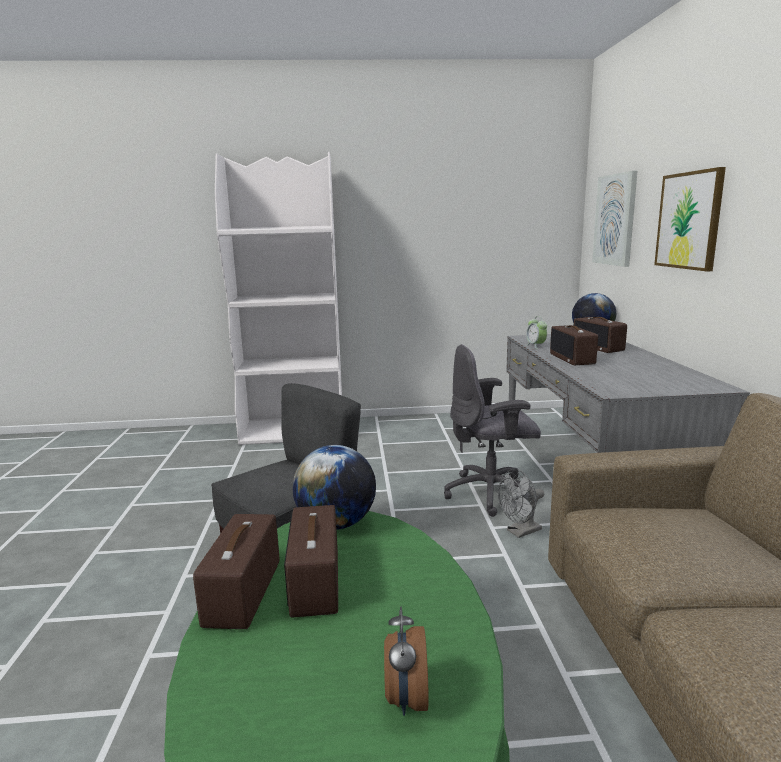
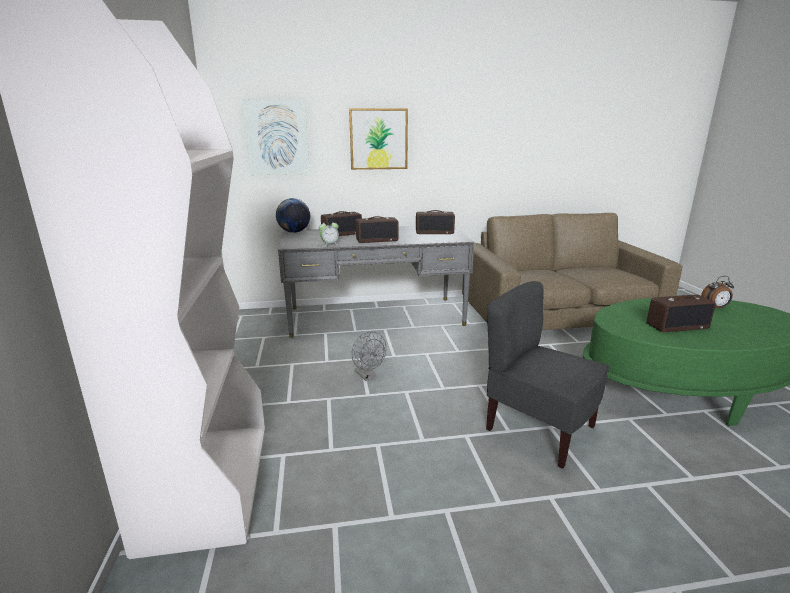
camera: 95 degrees left, 5 degrees up
radio [193,514,279,629] -> radio moved to [416,210,455,234]
globe [292,445,376,530] -> none
grey office chair [444,344,541,517] -> none
grey fan [498,469,544,538] -> grey fan moved to [352,331,386,381]

